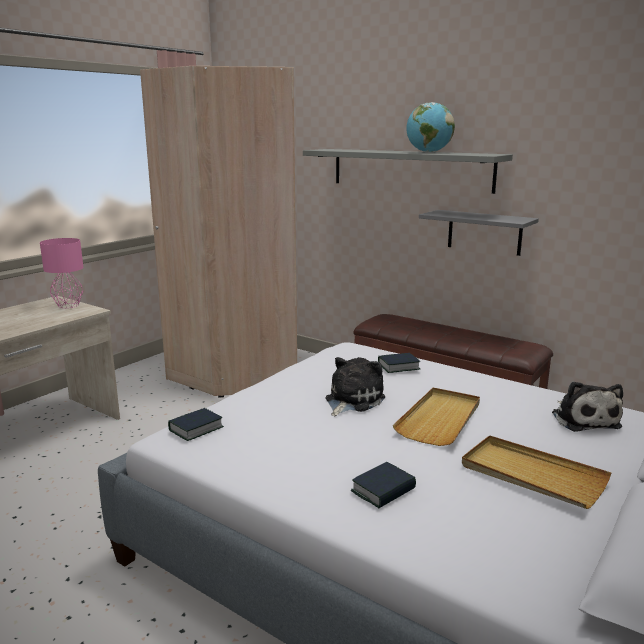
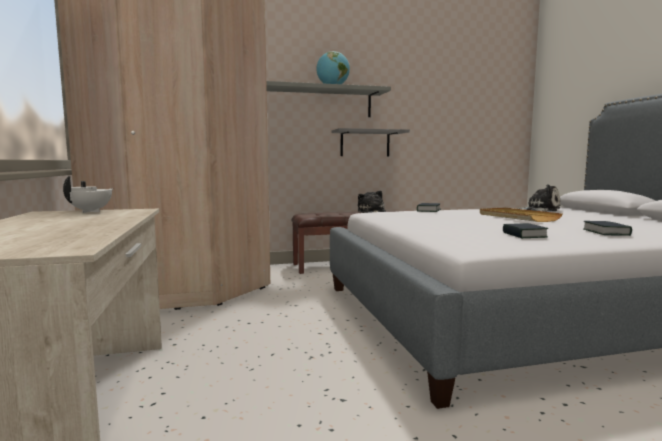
camera: 50 degrees left, 10 degrees down
pink table lamp [40,238,84,308] -> white teapot [63,176,114,213]
book [168,408,224,441] -> book moved to [503,223,548,238]
plush toy [325,357,385,416] -> plush toy moved to [358,191,386,213]
beige tray [462,435,611,509] -> none

